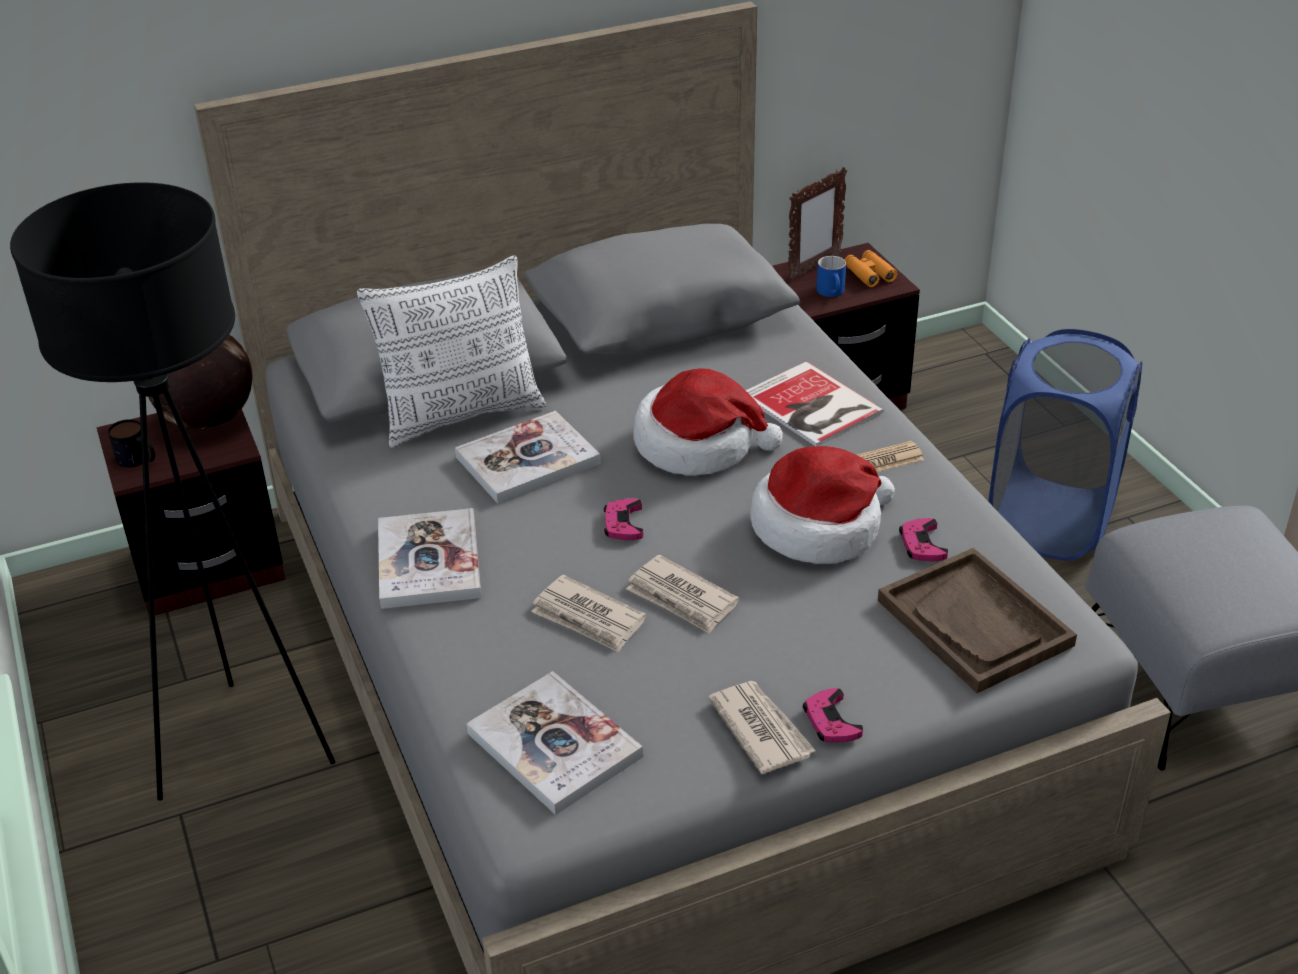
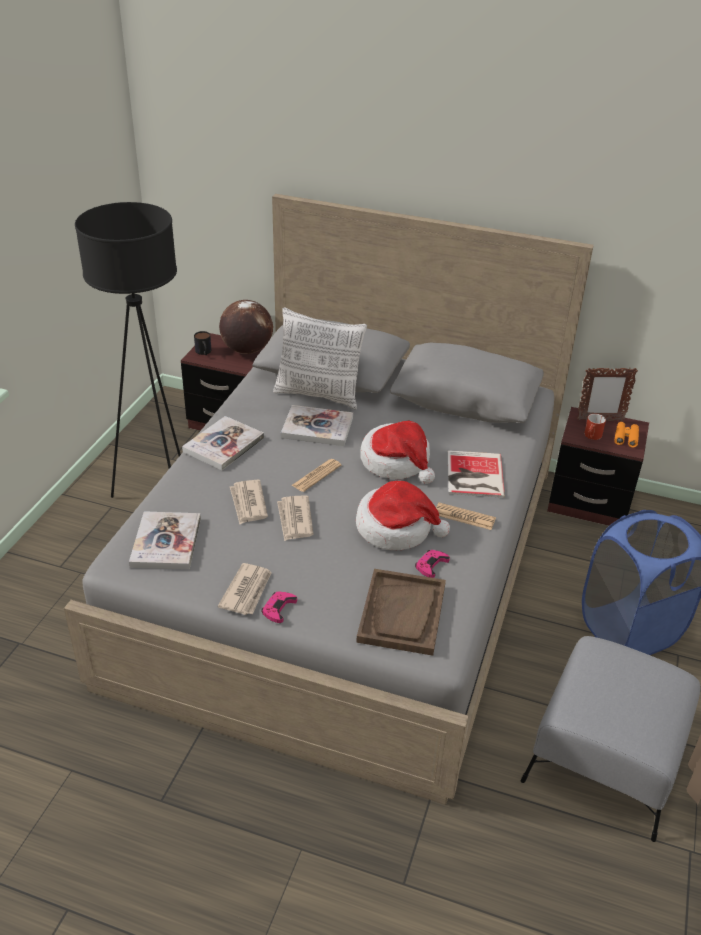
camera: 40 degrees right, 0 degrees up
pink game controller [604,499,644,540] -> newspaper [292,459,342,492]
blue mug [817,256,846,297] -> red mug [584,414,606,440]

